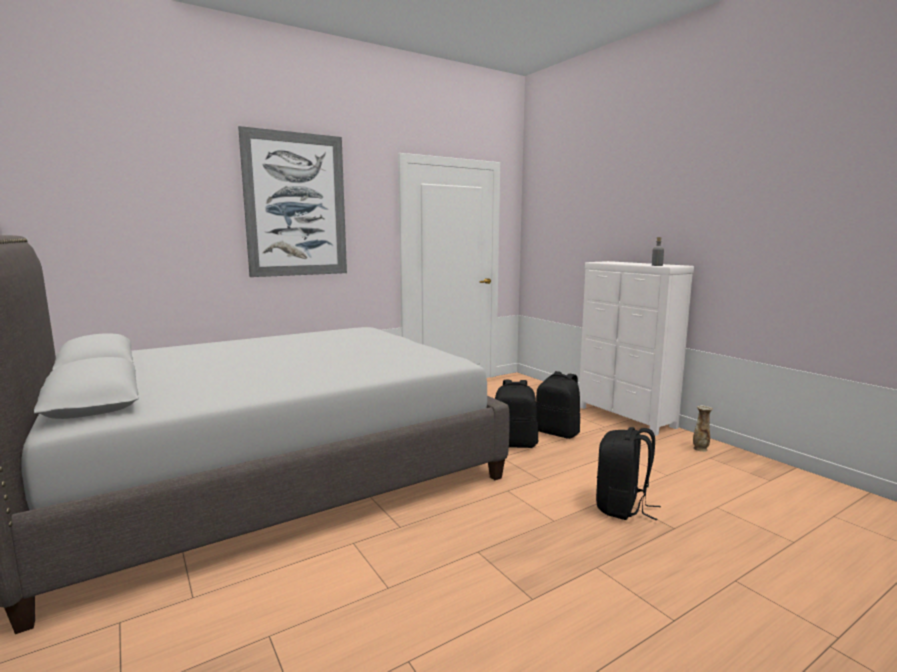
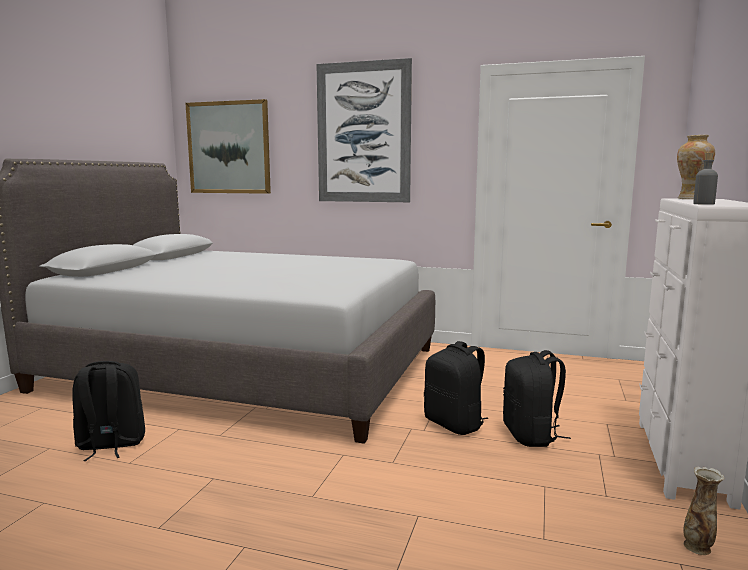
camera: 50 degrees right, 0 degrees up
black backpack [596,427,661,521] -> black backpack moved to [72,361,145,461]
none -> picture [185,99,271,194]
none -> vase [677,135,715,199]

